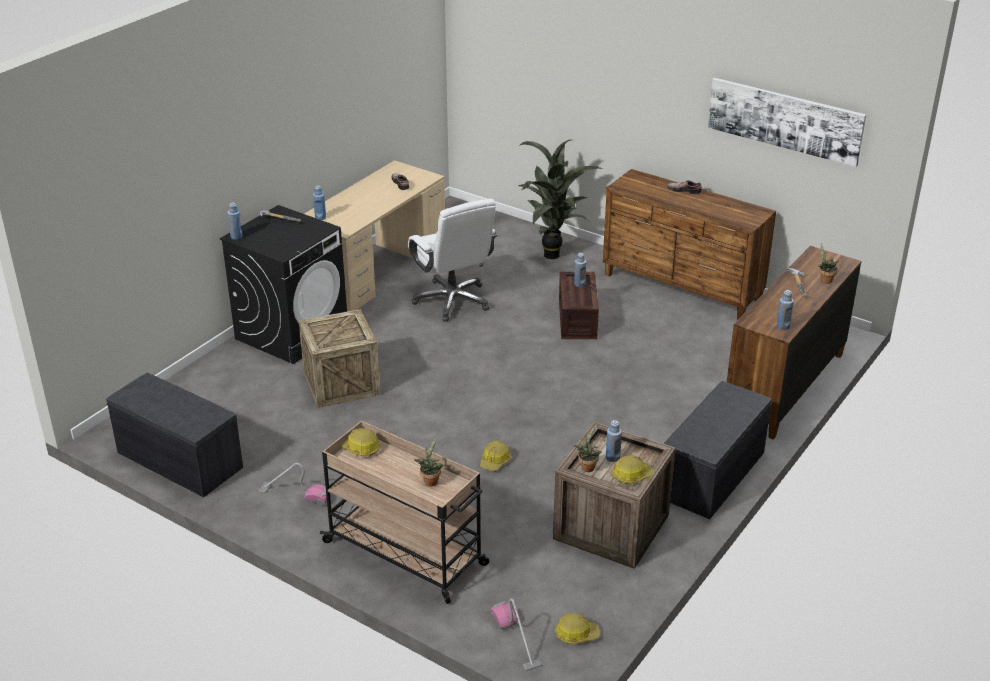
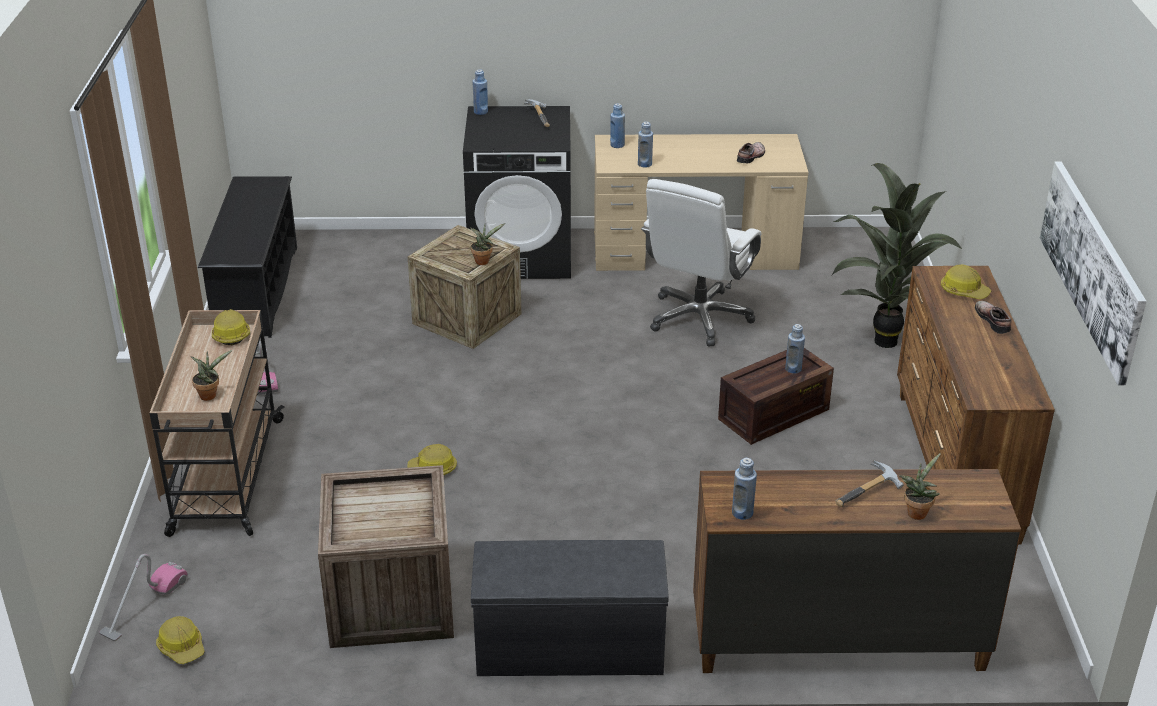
camera: 55 degrees right, 0 degrees up
grey bench [106,373,243,497] -> black shoe rack [198,176,297,338]
potted plant [574,425,601,472] -> potted plant moved to [470,223,505,265]
blue bottle [606,420,622,462] -> blue bottle moved to [638,122,653,168]
hard hat [612,455,655,484] -> hard hat moved to [941,264,991,299]

